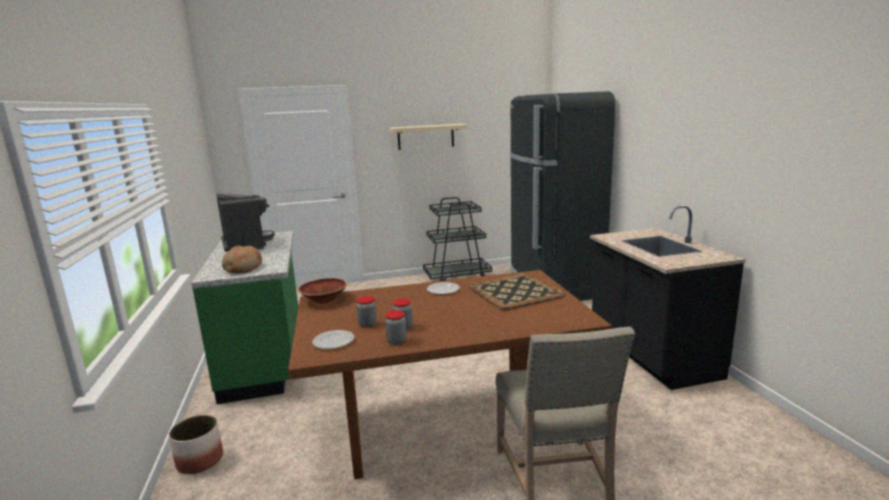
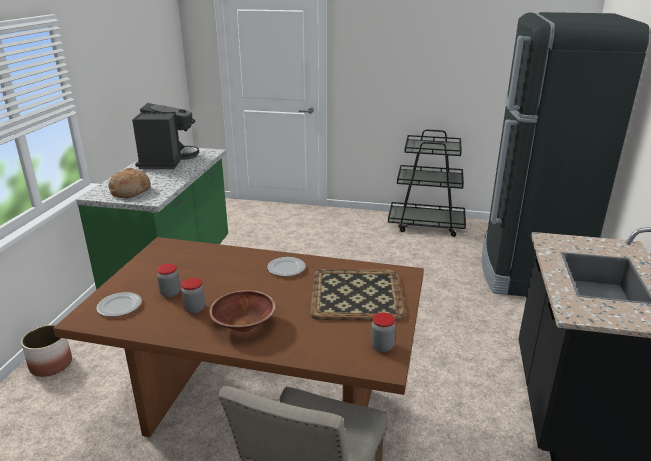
camera: 25 degrees right, 10 degrees up
brown bowl [297,278,348,304] -> brown bowl moved to [209,290,276,332]
jar [385,310,407,345] -> jar moved to [371,313,396,352]
beige shelf [389,124,468,150] -> none

